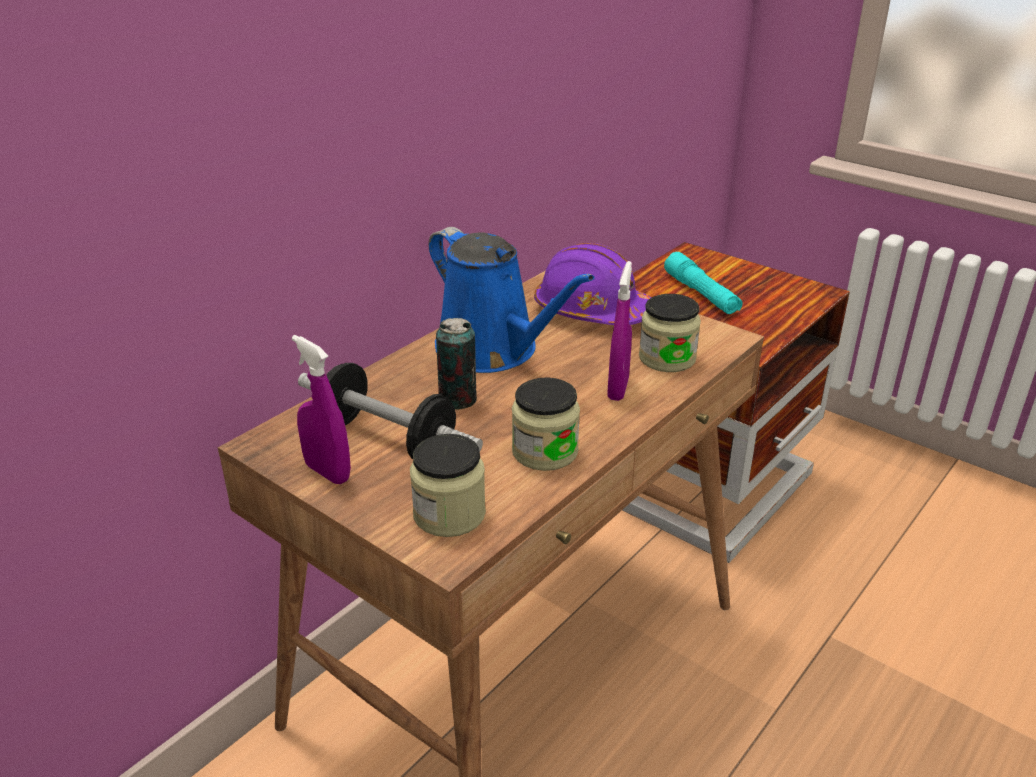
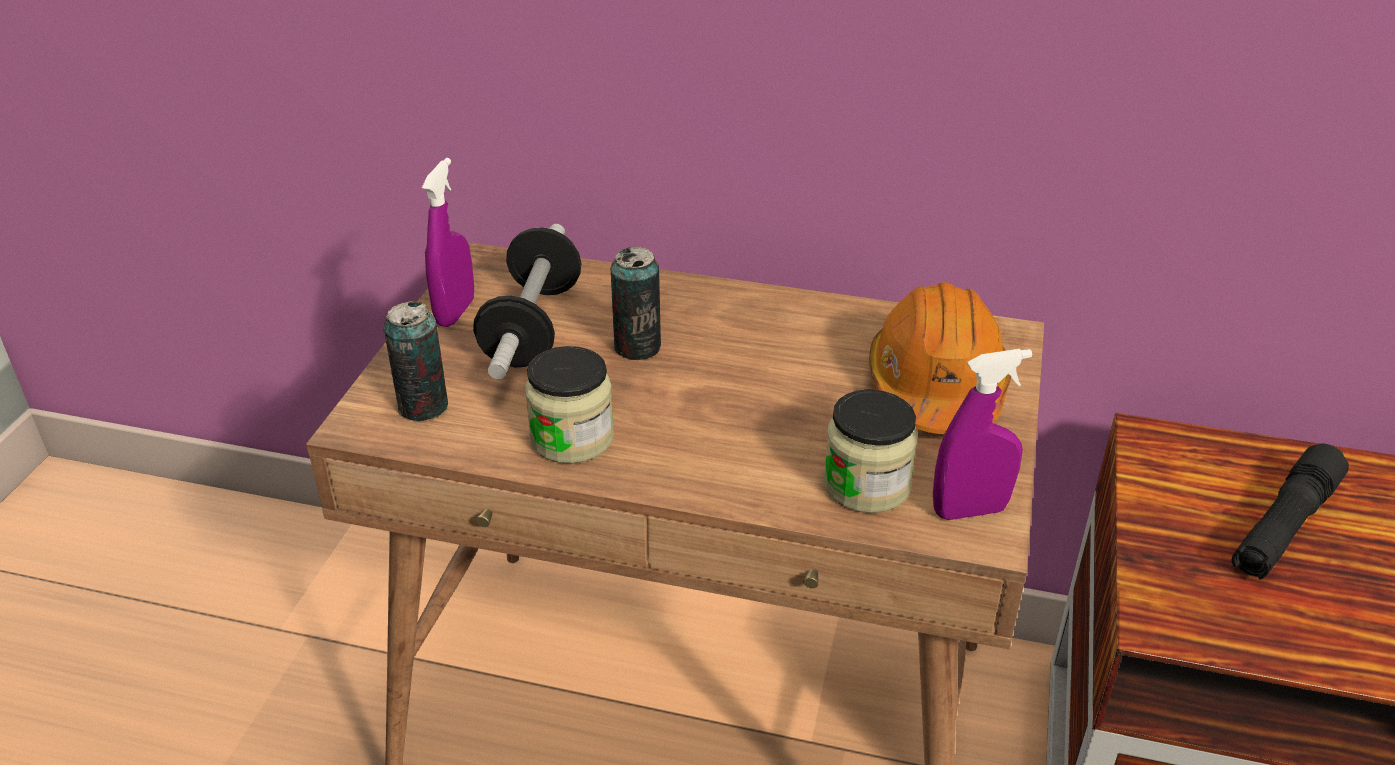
camera: 65 degrees right, 5 degrees up
jar [410,434,486,537] -> can [384,301,448,421]
blue watering can [429,227,595,373] -> none
purple hard hat [534,243,651,325] -> orange hard hat [869,282,1011,434]
purple spray bottle [608,261,632,401] -> purple spray bottle moved to [933,349,1032,520]
turquoise flashlight [664,252,743,314] -> black flashlight [1232,443,1349,579]

